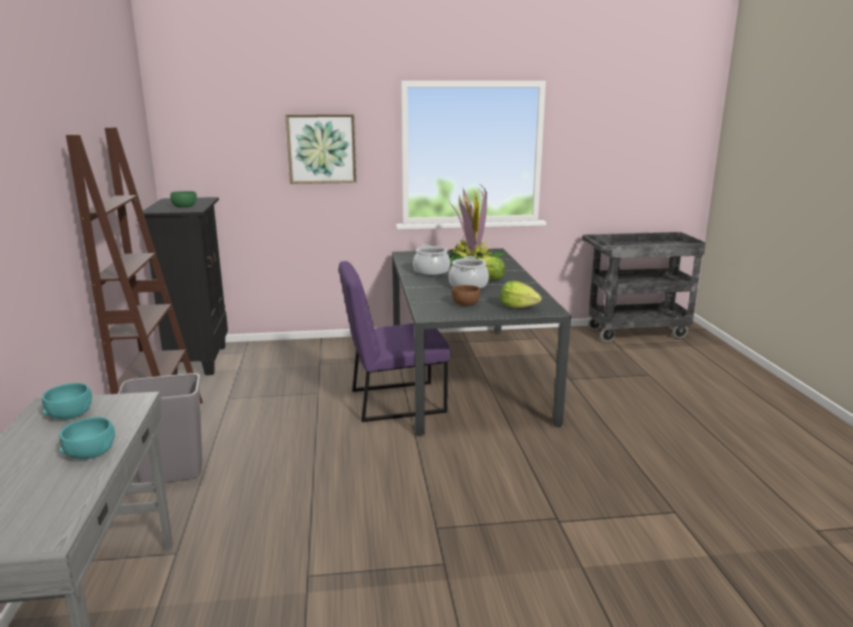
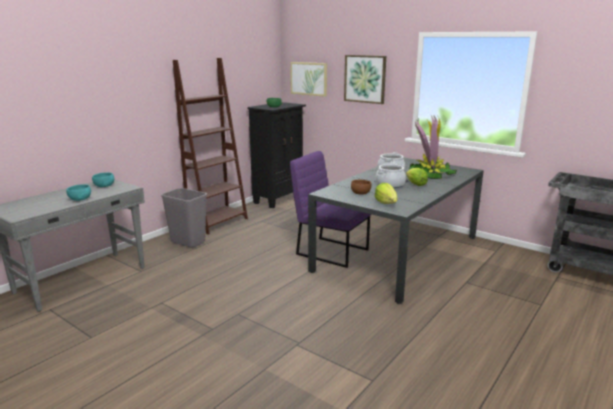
camera: 45 degrees right, 0 degrees up
none -> picture [290,62,327,97]

